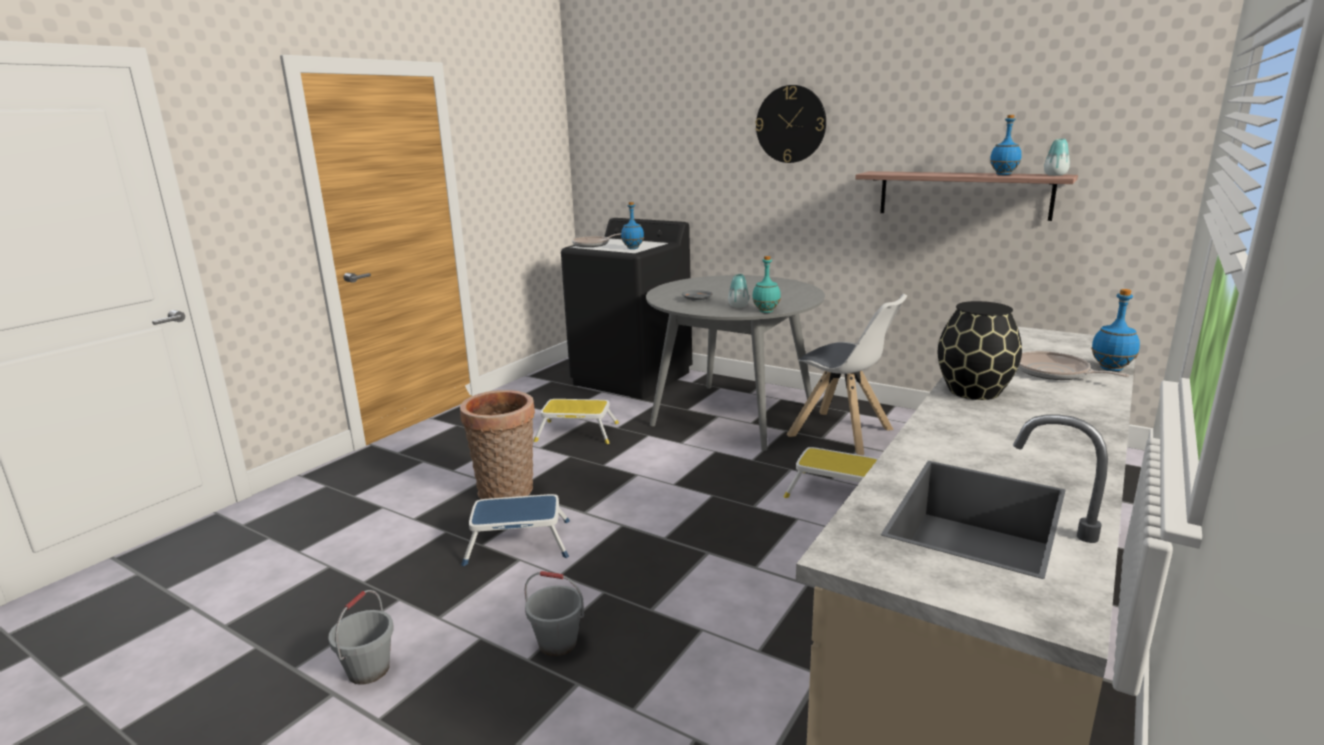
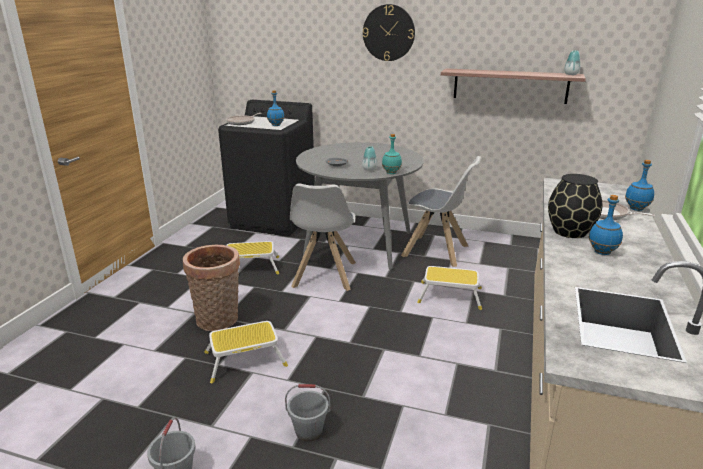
camera: 15 degrees left, 5 degrees up
blue step ladder [461,494,570,566] -> yellow step ladder [204,321,288,383]
blue bottle [990,115,1022,175] -> blue bottle moved to [589,195,623,255]
none -> chair [290,183,356,291]

